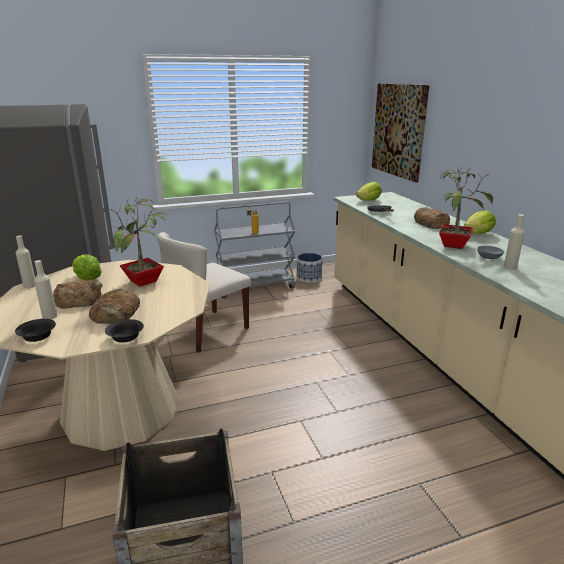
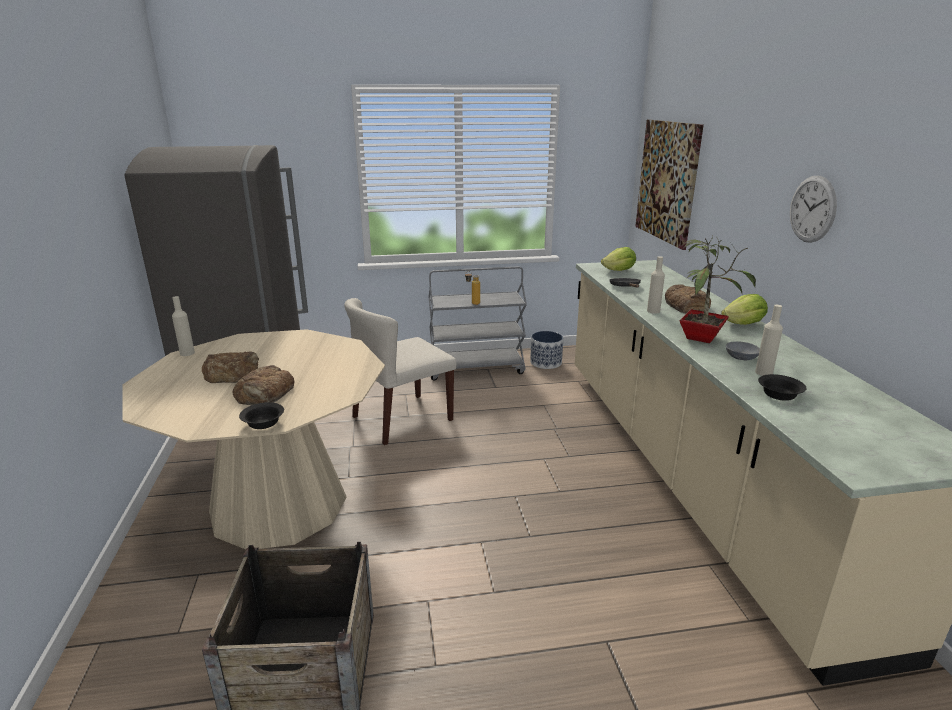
camera: 10 degrees right, 0 degrees up
black bowl [15,319,56,342] -> black bowl moved to [758,374,807,401]
beige bottle [34,260,57,320] -> beige bottle moved to [647,256,665,314]
lettuce [72,254,102,281] -> none
potted plant [109,196,168,287] -> none
none -> wall clock [790,176,837,243]

